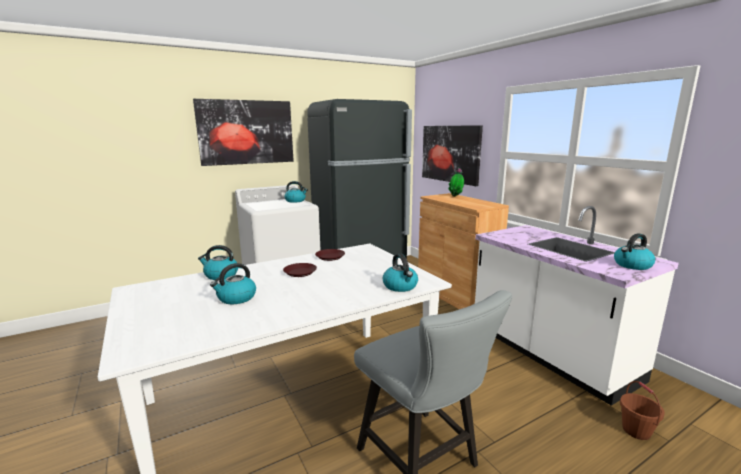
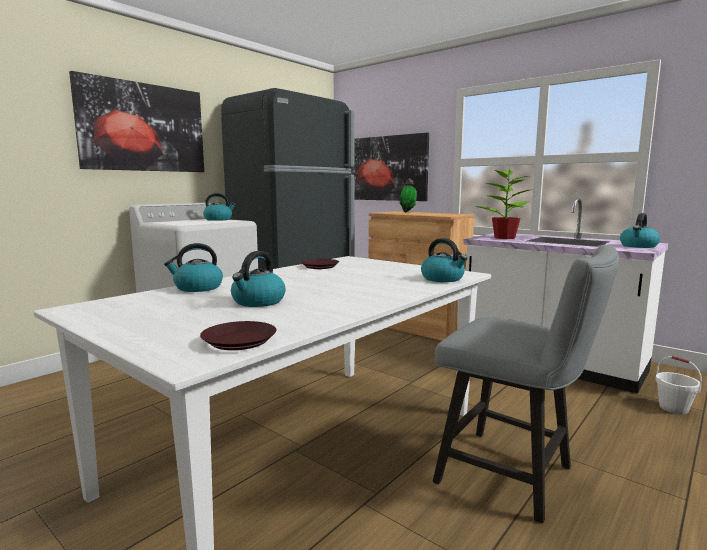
camera: 20 degrees left, 5 degrees down
brown plate [283,263,317,277] -> brown plate moved to [200,321,276,350]
brown bucket [620,381,665,440] -> white bucket [655,356,702,415]
none -> potted plant [474,167,533,239]

